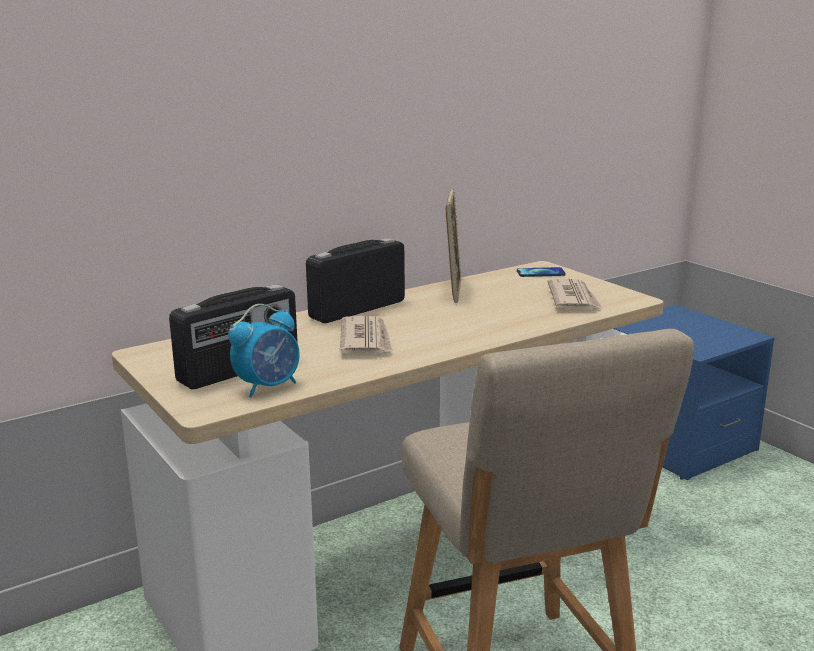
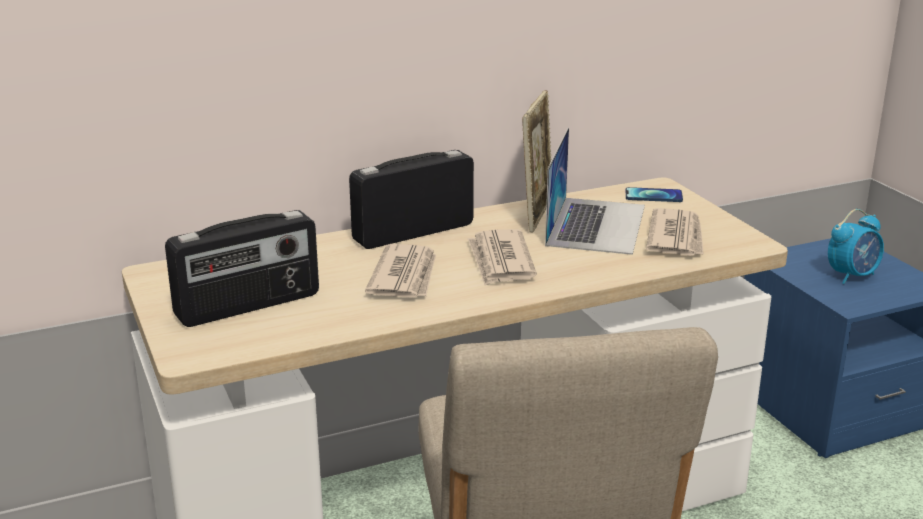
camera: 10 degrees right, 5 degrees up
alarm clock [228,304,300,398] -> alarm clock moved to [828,209,884,284]
none -> newspaper [467,229,537,286]
none -> laptop [545,127,645,255]

